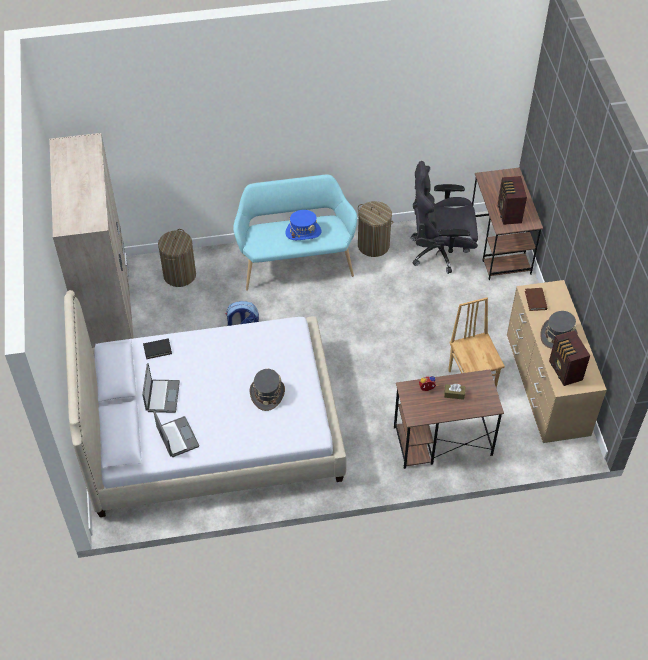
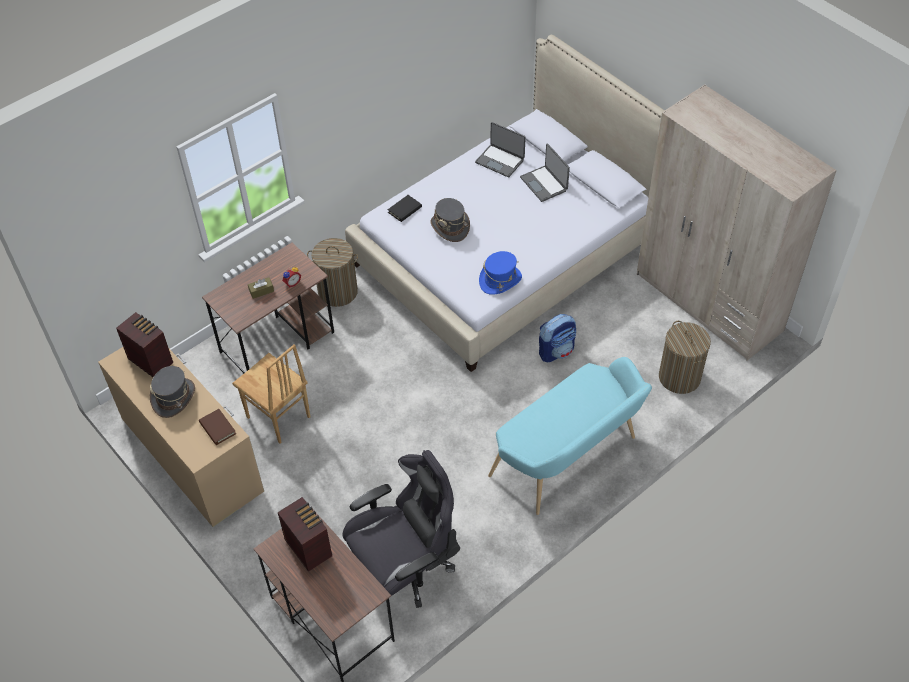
camera: 150 degrees right, 0 degrees up
black book [143,338,172,359] -> black book moved to [388,195,422,222]
blue hat [286,210,322,240] -> blue hat moved to [479,251,522,295]
laundry basket [358,201,393,257] -> laundry basket moved to [307,238,358,307]

